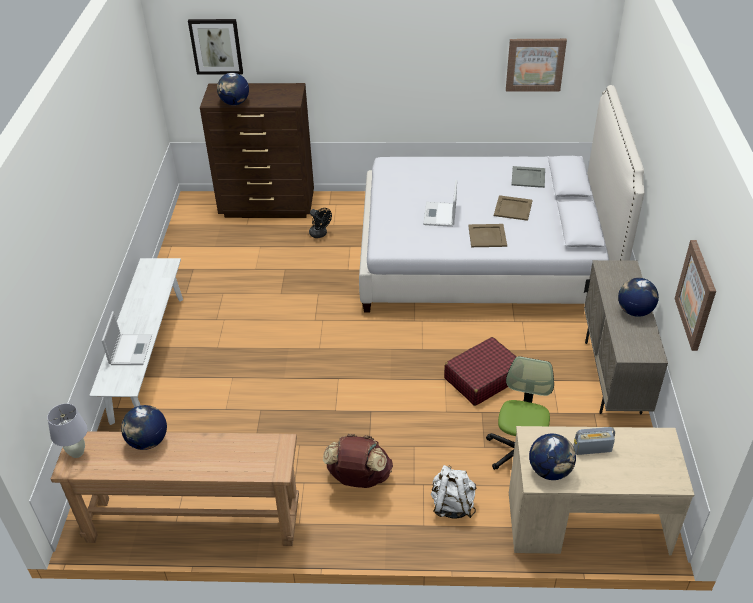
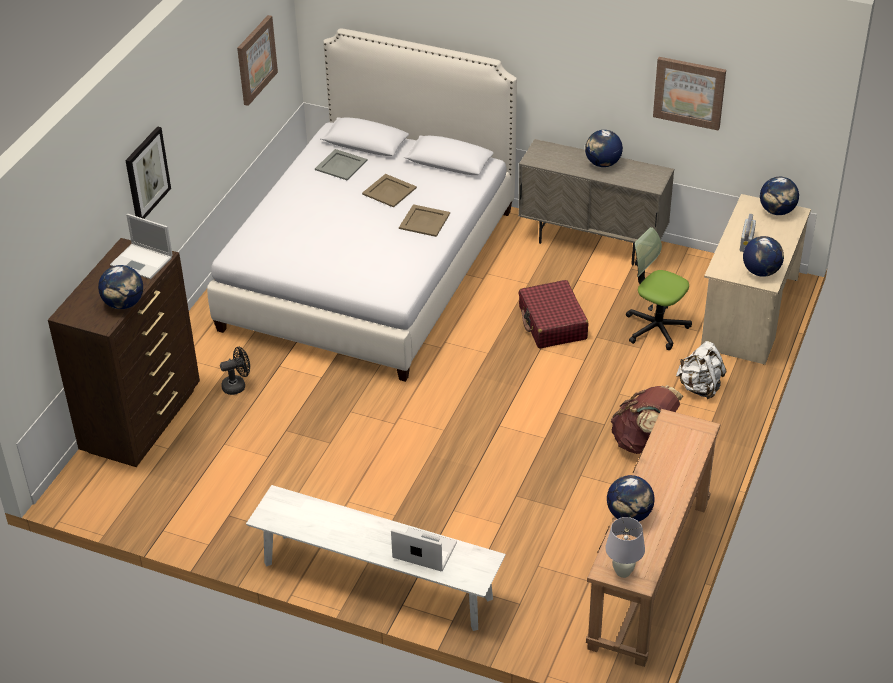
camera: 70 degrees left, 0 degrees up
picture [188,19,243,75] -> picture moved to [125,126,171,219]
laptop [423,180,457,227] -> laptop moved to [110,214,173,279]
none -> globe [760,177,799,215]

